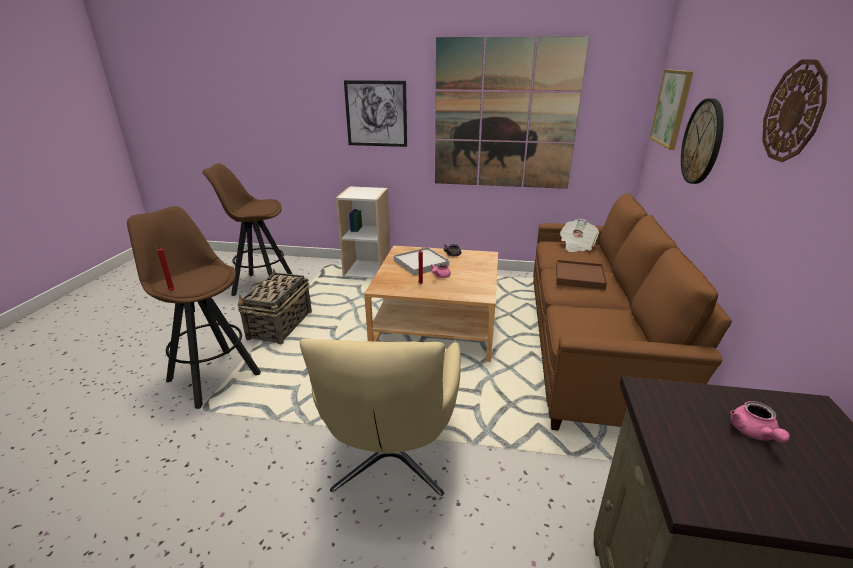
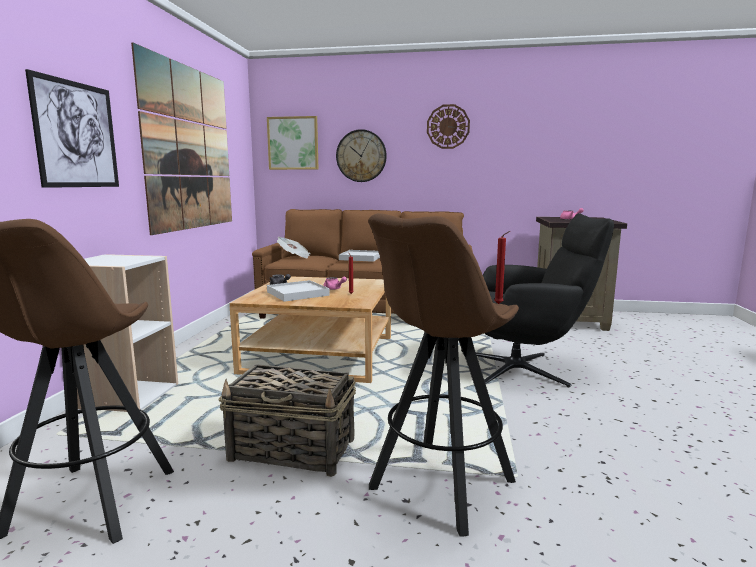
camera: 90 degrees left, 15 degrees down
beige armchair [300,339,461,496] -> black armchair [476,213,614,387]
brown tray [556,260,607,290] -> white tray [339,250,380,262]

